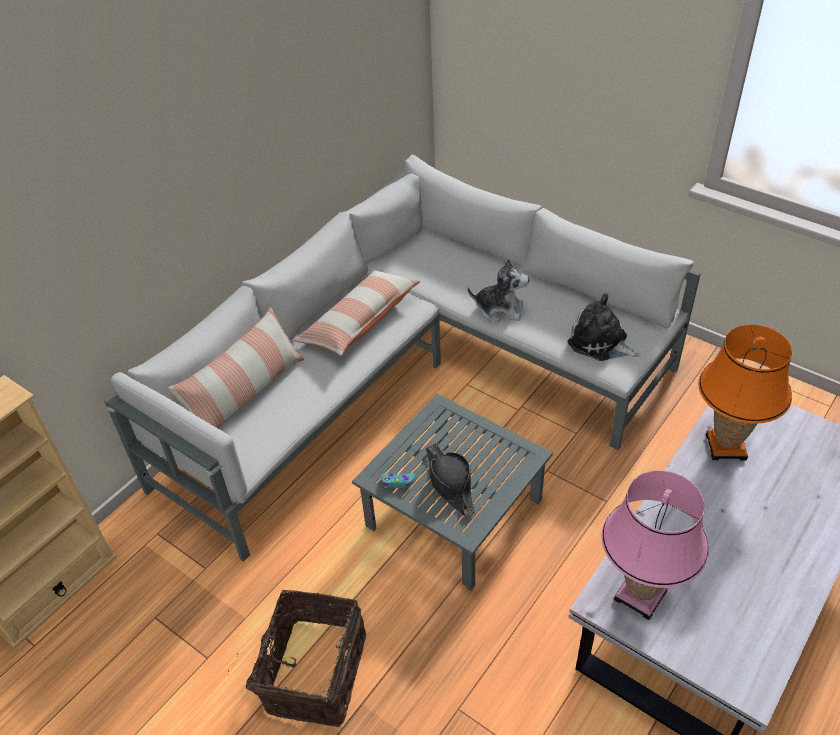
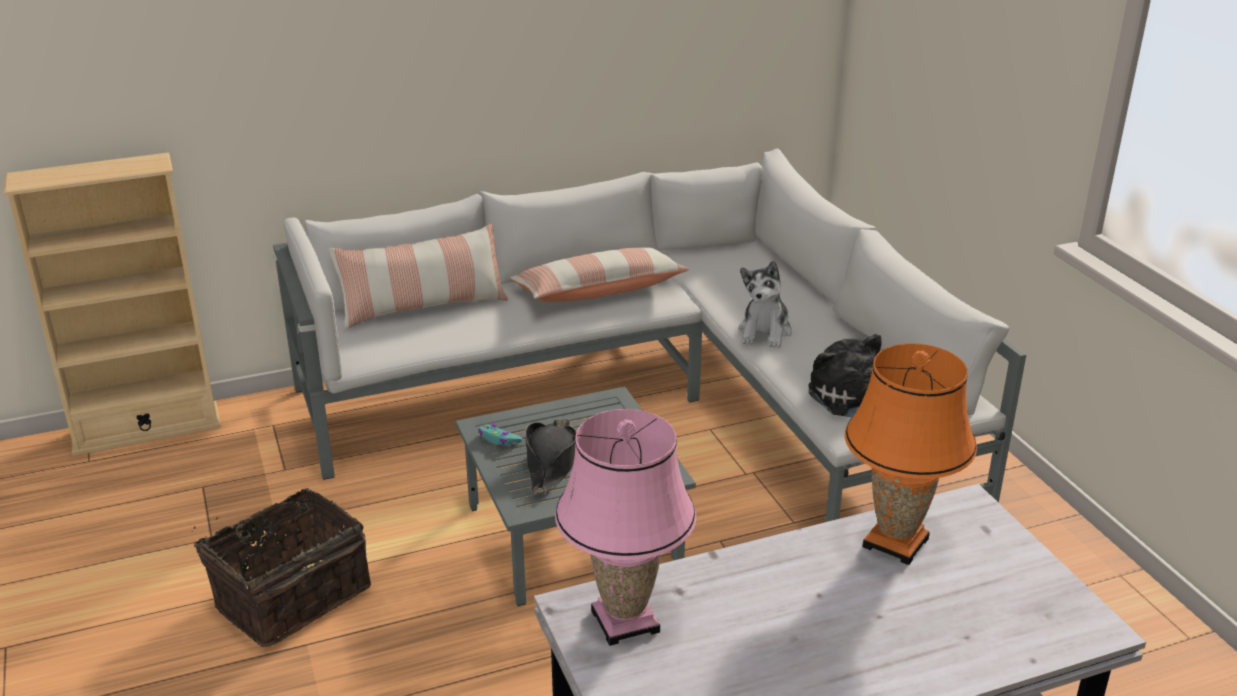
camera: 30 degrees right, 15 degrees down
plush toy [468,258,529,322] -> plush toy turned 60 degrees clockwise [739,261,792,348]

